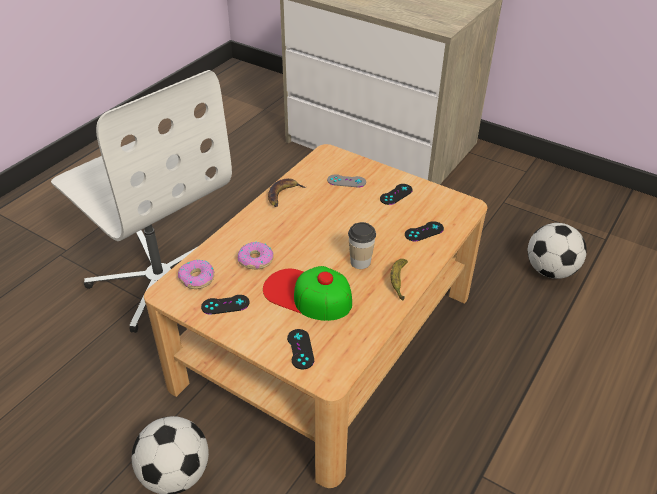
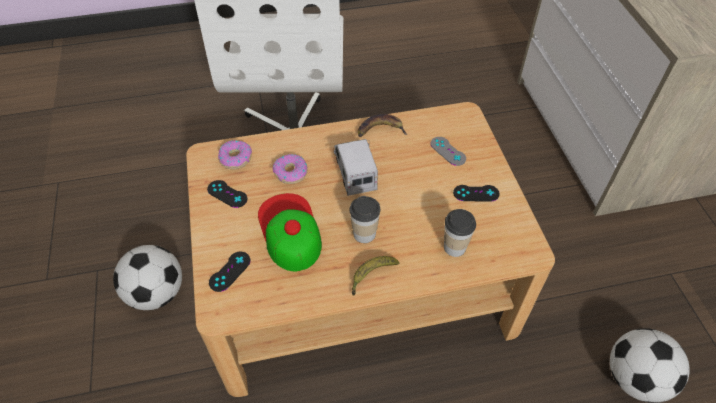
camera: 45 degrees right, 10 degrees up
black game controller [405,221,444,241] -> cup [444,209,476,257]
none -> toy truck [334,139,378,196]

